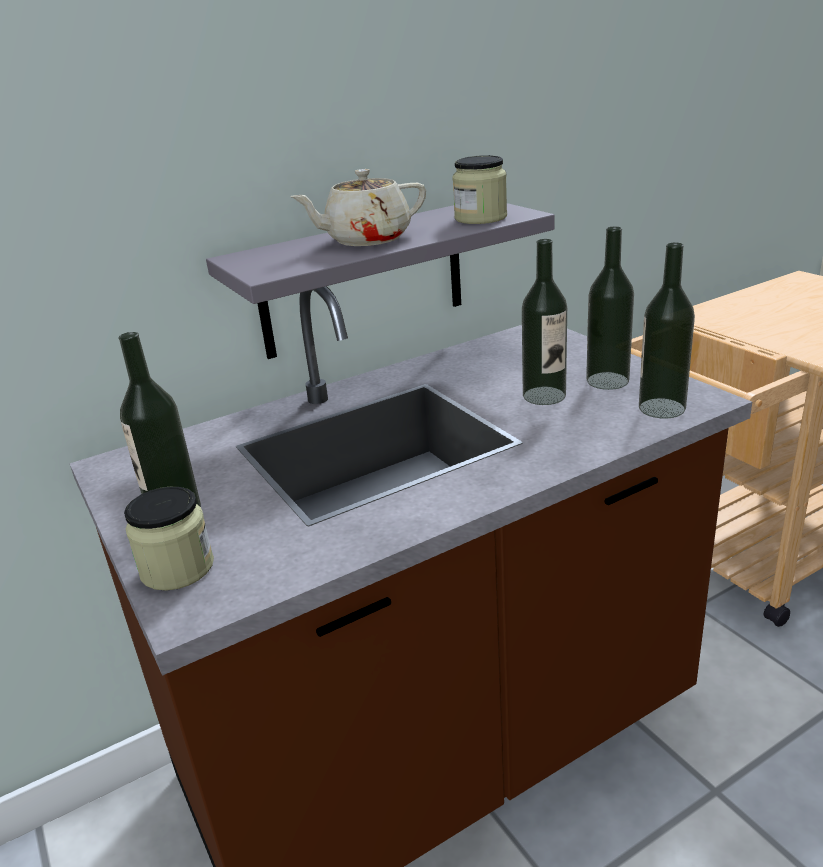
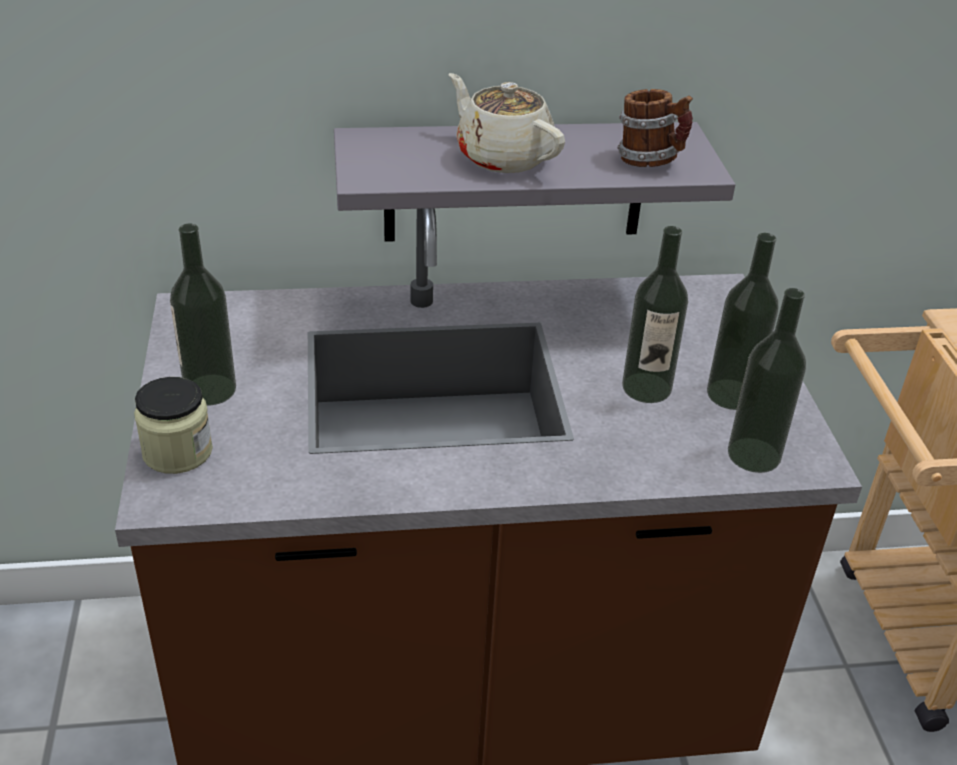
camera: 20 degrees right, 10 degrees up
beige teapot [290,169,426,246] -> beige teapot turned 45 degrees clockwise [449,73,565,173]
jar [452,155,507,224] -> mug [617,89,693,167]

